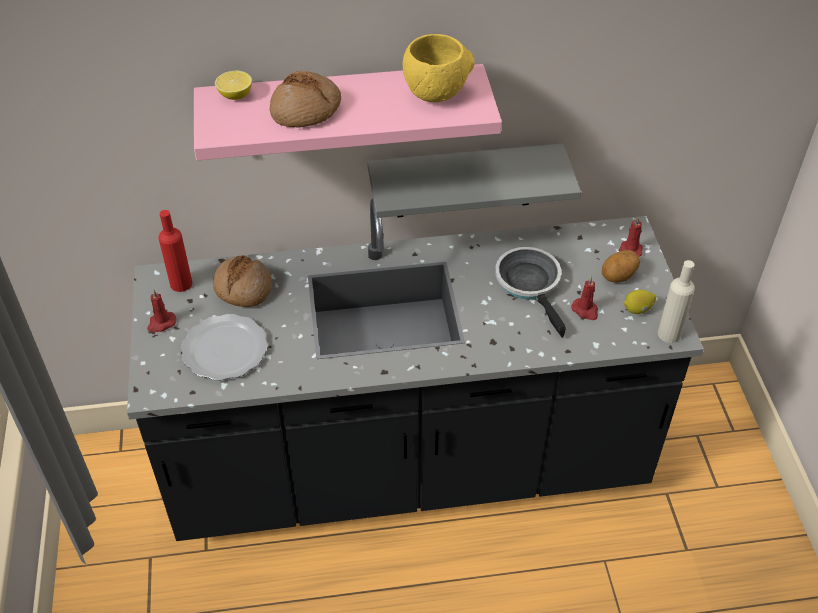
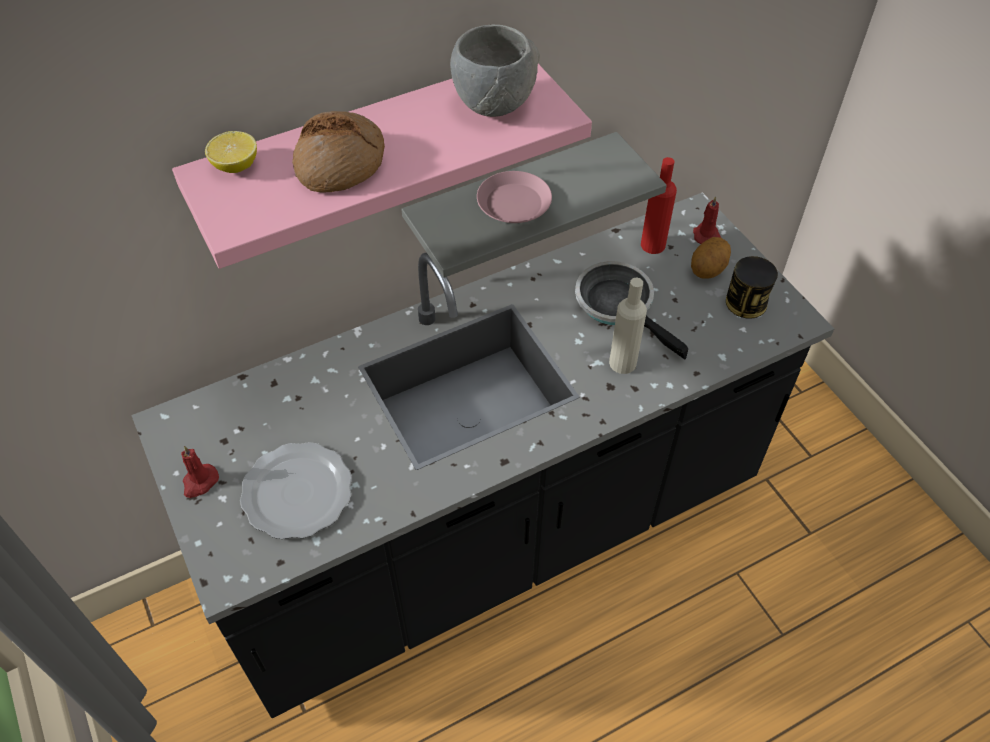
camera: 20 degrees left, 5 degrees up
red bottle [159,210,192,292] -> red bottle moved to [641,157,677,254]
bread [213,256,272,307] -> none
yellow bowl [403,34,474,102] -> grey bowl [450,25,540,117]
red candle [571,276,598,320] -> none
lemon [624,290,656,314] -> can [726,256,778,319]
beige bottle [658,260,695,343] -> beige bottle moved to [609,278,647,374]
none -> pink plate [477,171,552,223]

